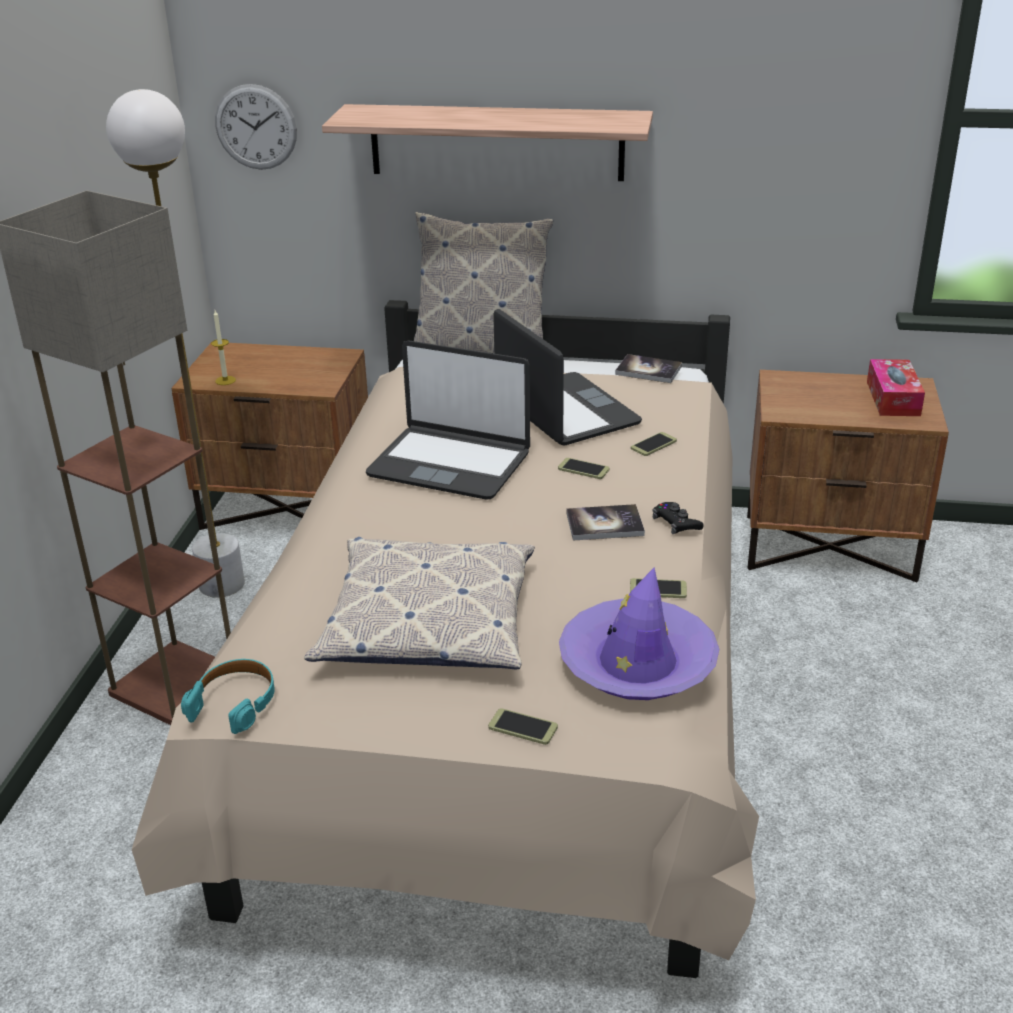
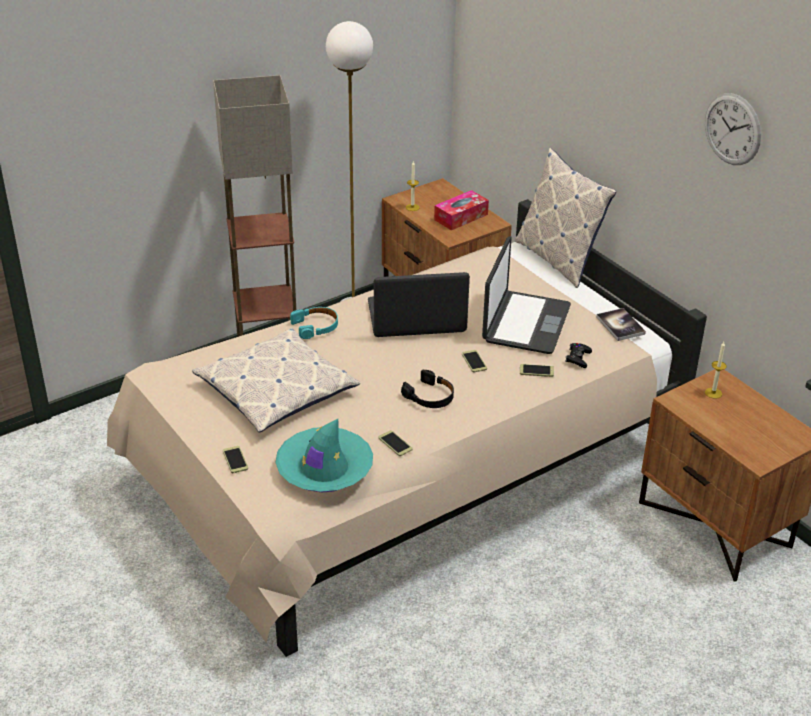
camera: 45 degrees right, 5 degrees up
turquoise headphones [181,659,275,734] -> turquoise headphones moved to [290,307,338,339]
wall clock [215,84,297,170] -> wall clock moved to [705,93,761,165]
shelf [322,104,653,181] -> none
laptop [366,341,530,500] -> laptop turned 105 degrees clockwise [368,272,470,337]
purple hat [559,568,719,700] -> turquoise hat [275,419,373,492]
book [567,504,645,541] -> black headphones [401,370,454,408]
black game controller [652,502,703,535] -> black game controller moved to [565,343,592,368]
tissue box [867,359,925,416] -> tissue box moved to [434,190,489,230]
none -> candle [705,342,727,399]

